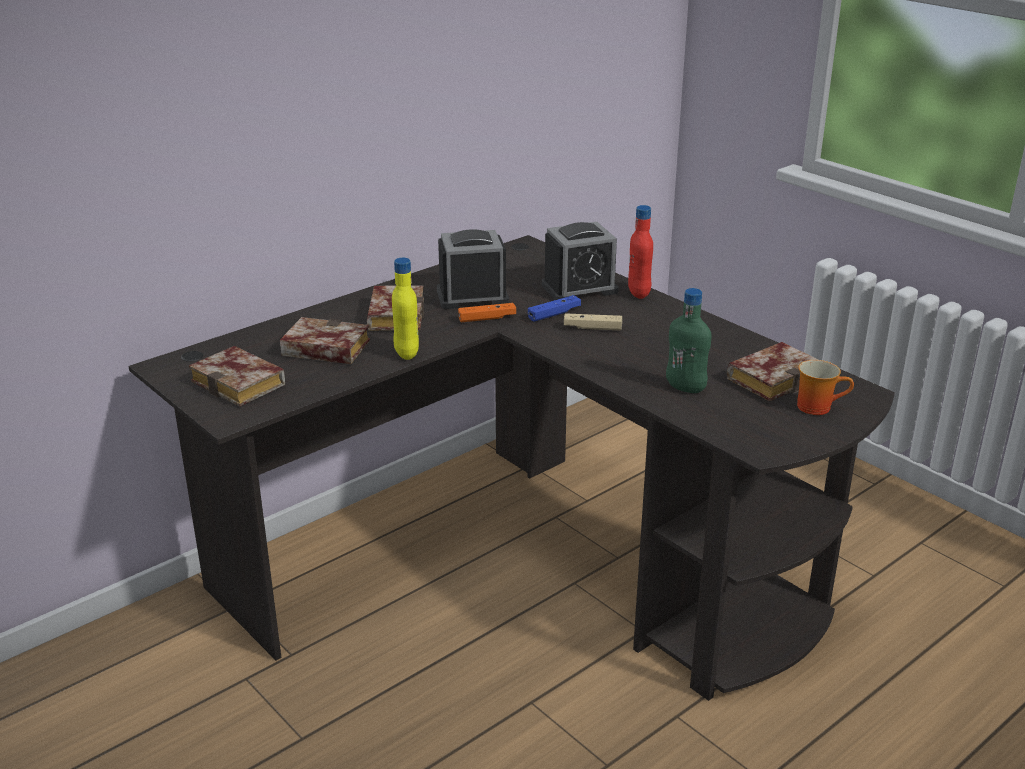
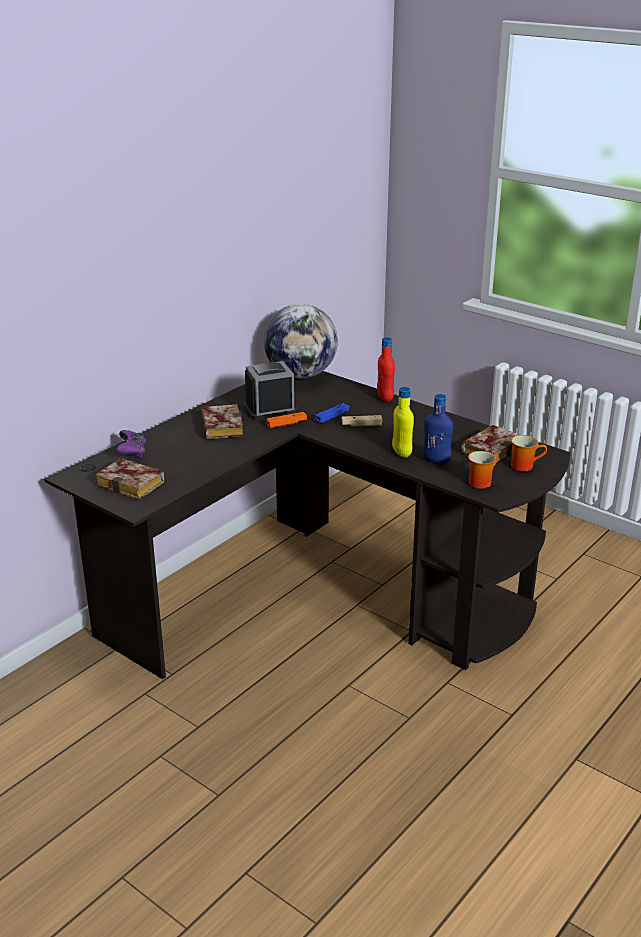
camera: 10 degrees left, 0 degrees up
book [280,317,370,364] -> none
yellow bottle [392,258,419,360] -> yellow bottle moved to [392,387,414,458]
alarm clock [542,222,618,300] -> none
green bottle [666,288,711,393] -> blue bottle [423,394,453,464]
none -> purple game controller [116,430,146,457]
none -> globe [264,304,338,378]
none -> mug [468,451,497,489]

